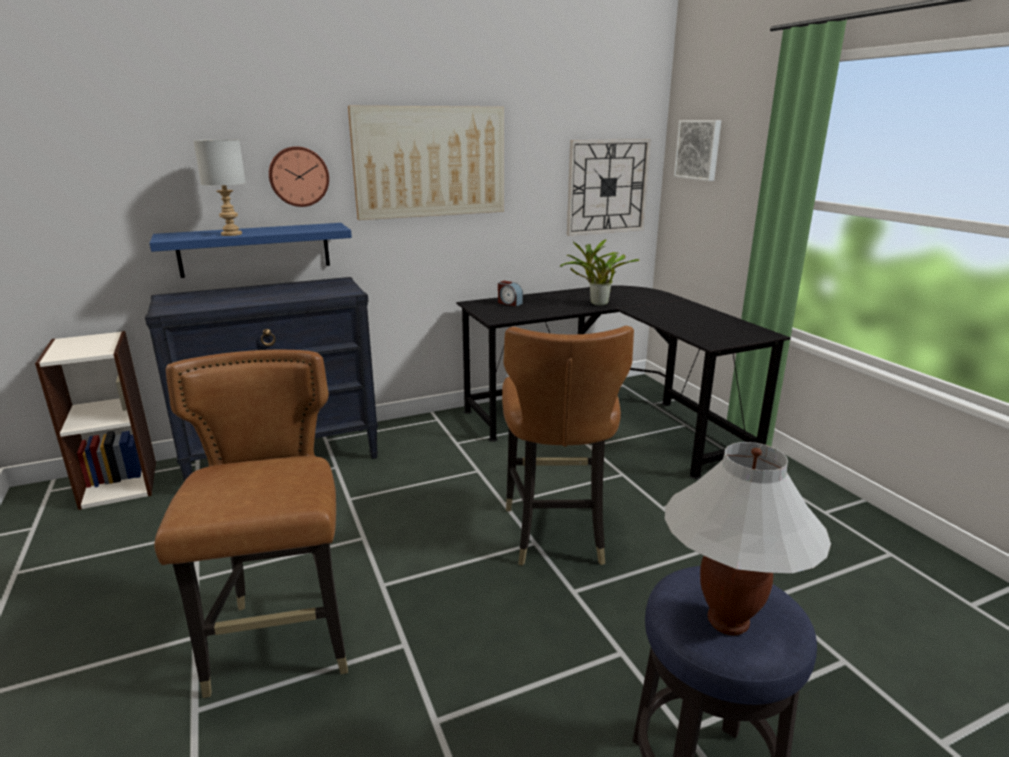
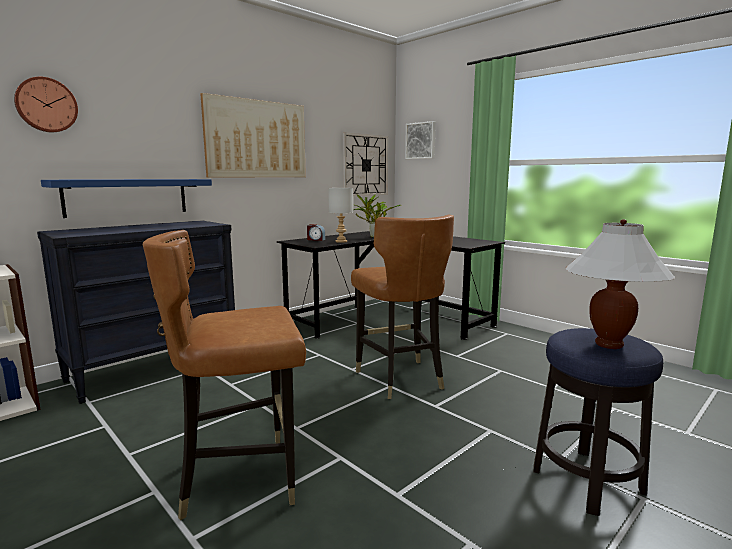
camera: 20 degrees left, 10 degrees down
brown chair [154,350,348,698] -> brown chair turned 75 degrees counterclockwise [143,230,306,520]
grey table lamp [193,139,246,236] -> grey table lamp moved to [328,188,353,243]
wall clock [269,146,329,207] -> wall clock moved to [14,77,78,132]

